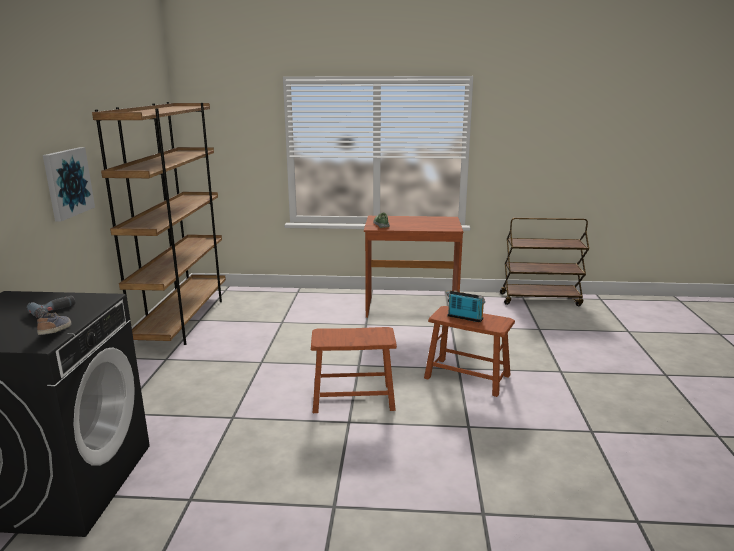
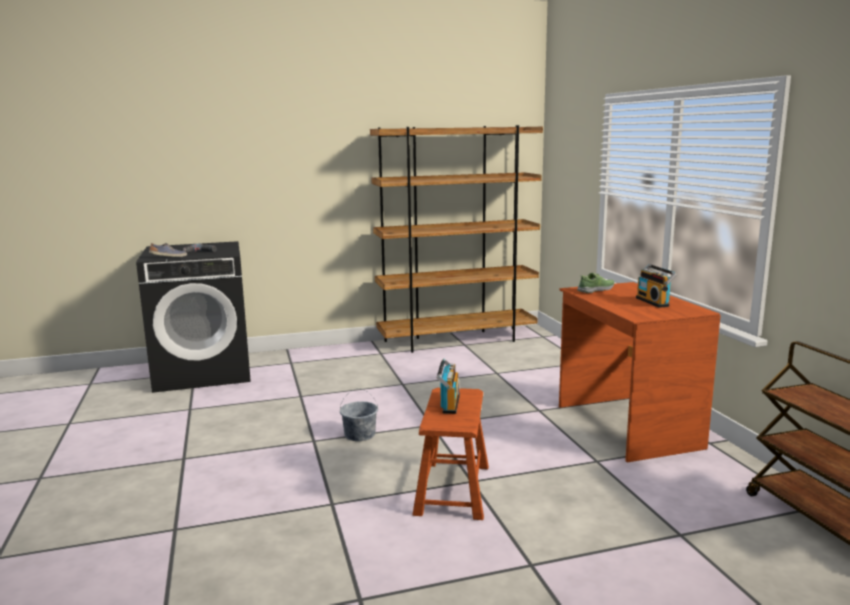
camera: 70 degrees right, 5 degrees down
picture [43,147,95,222] -> none
brown stool [311,327,397,413] -> grey bucket [340,388,378,441]
none -> radio [636,264,677,308]

